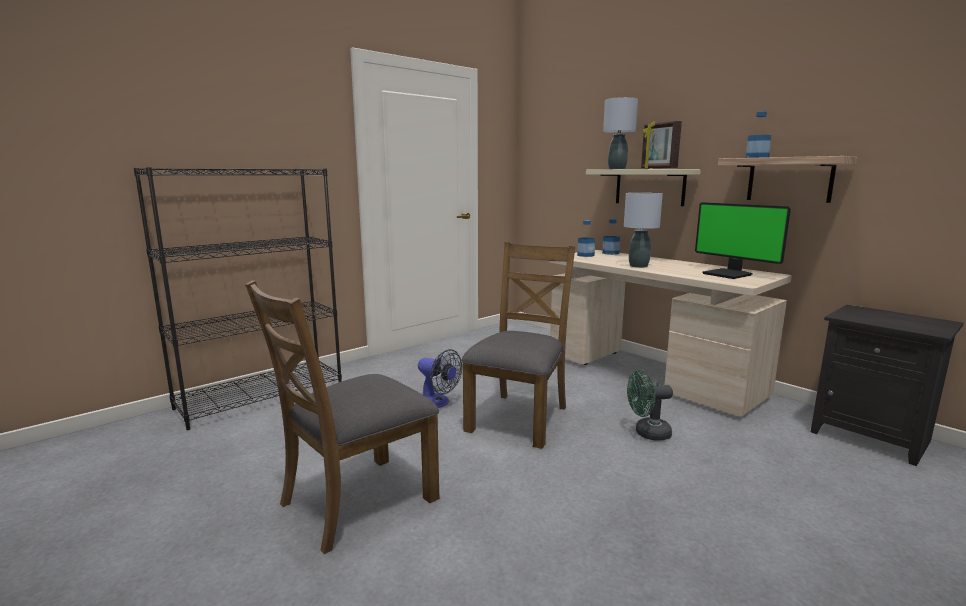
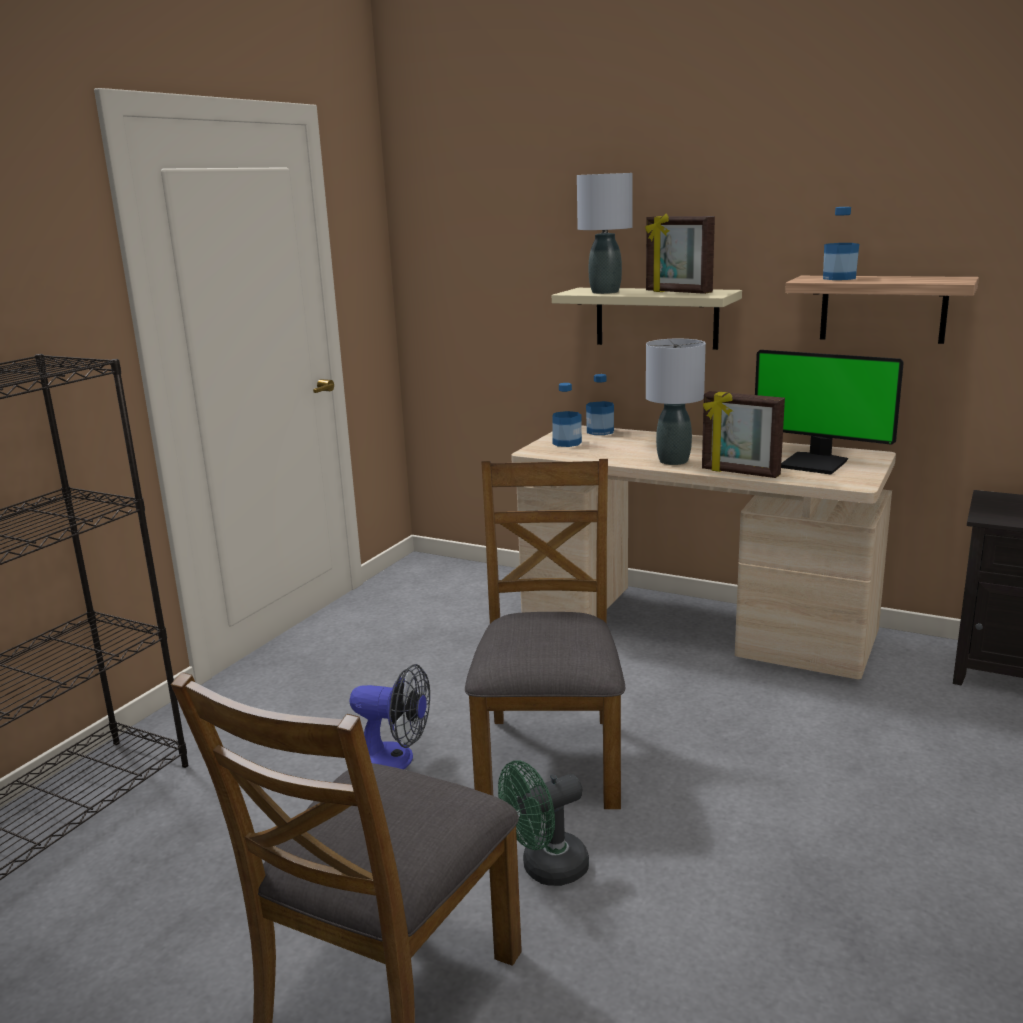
camera: 20 degrees left, 5 degrees up
green fan [627,370,673,441] -> green fan moved to [498,760,589,886]
none -> picture frame [702,391,785,478]

